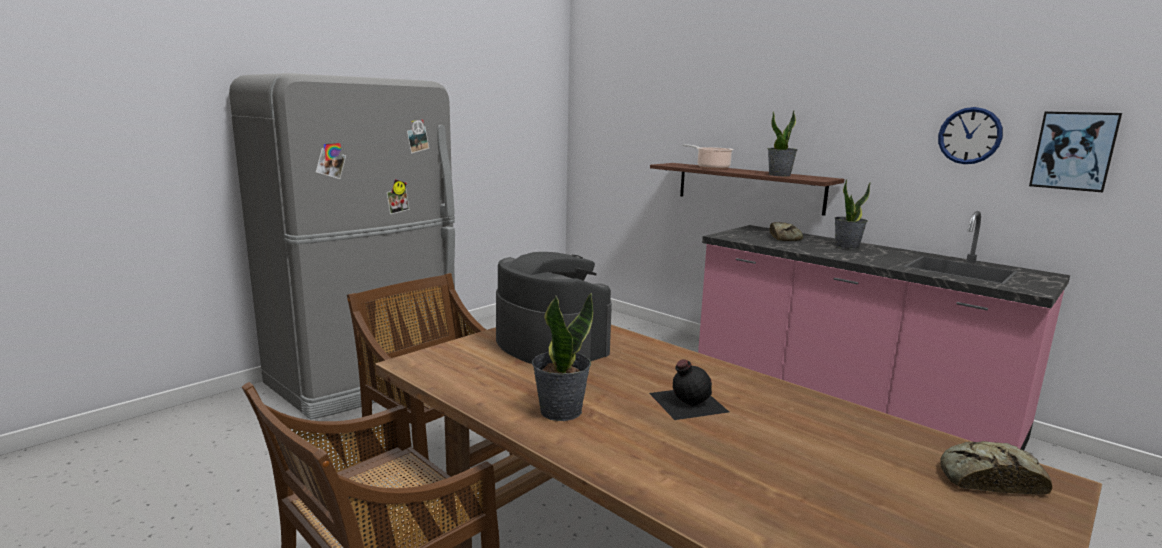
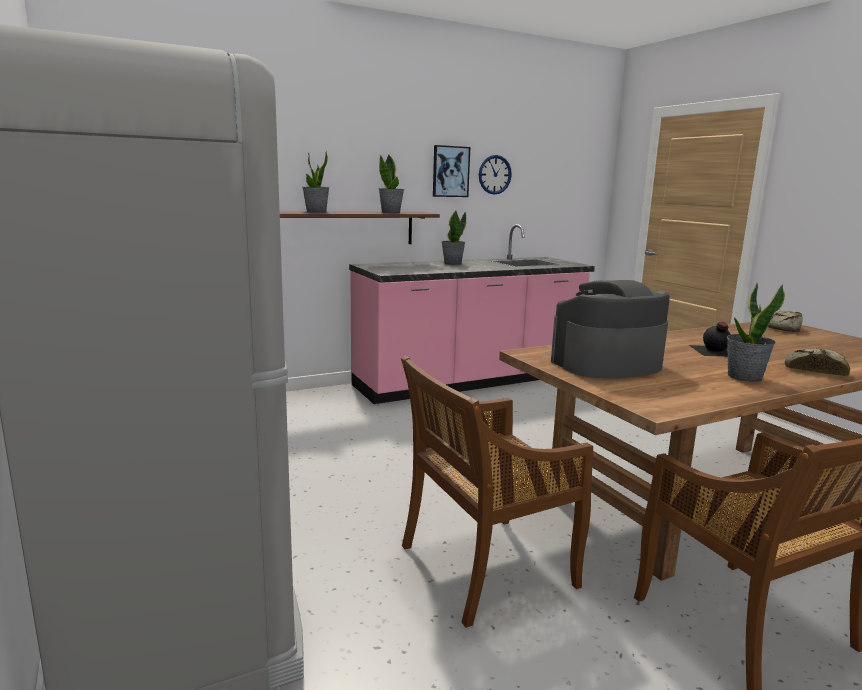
camera: 70 degrees left, 0 degrees up
cooking pot [683,144,734,169] -> potted plant [303,150,330,213]
bread [770,222,803,241] -> bread moved to [785,349,850,376]
picture [1029,111,1122,192] -> picture moved to [433,145,470,197]

